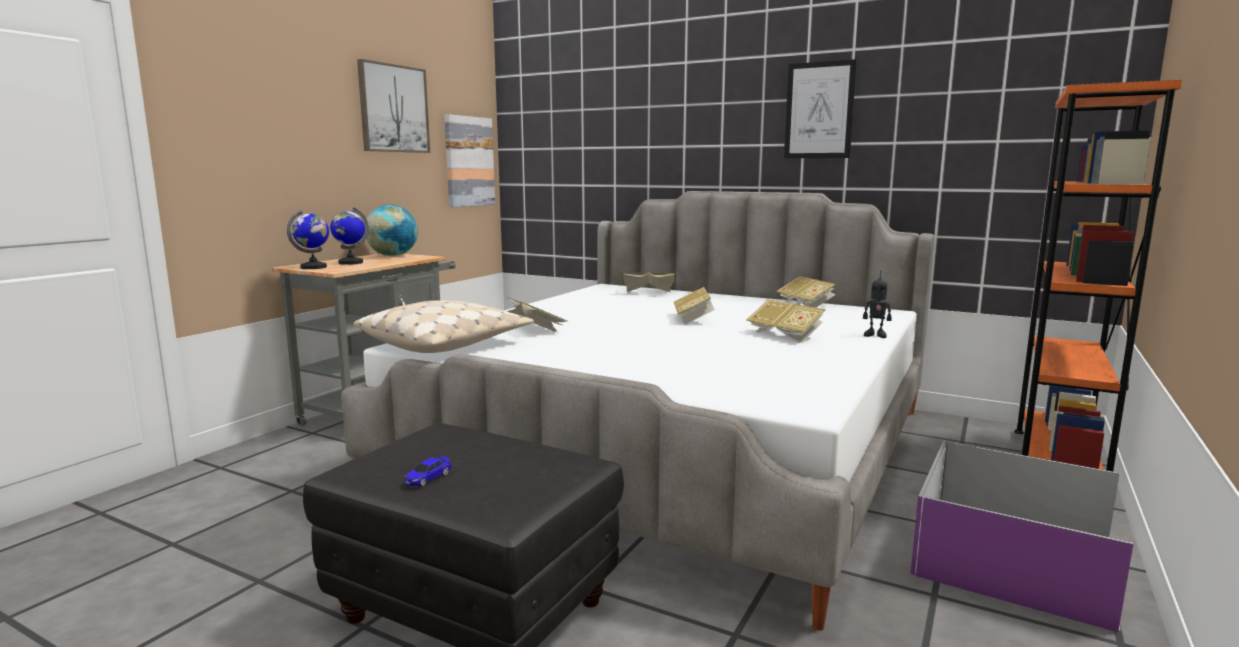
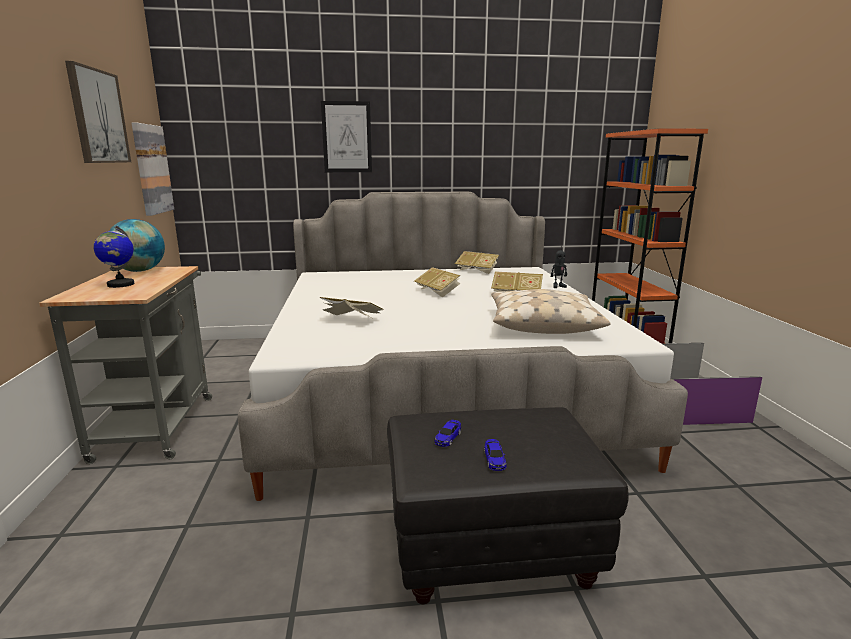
camera: 35 degrees left, 5 degrees up
globe [287,210,329,269] -> none
beige pillow [354,300,534,353] -> beige pillow moved to [491,289,611,334]
book [622,272,675,292] -> none
picture [784,59,857,158] -> picture moved to [321,101,372,172]
none -> toy car [434,420,461,447]

